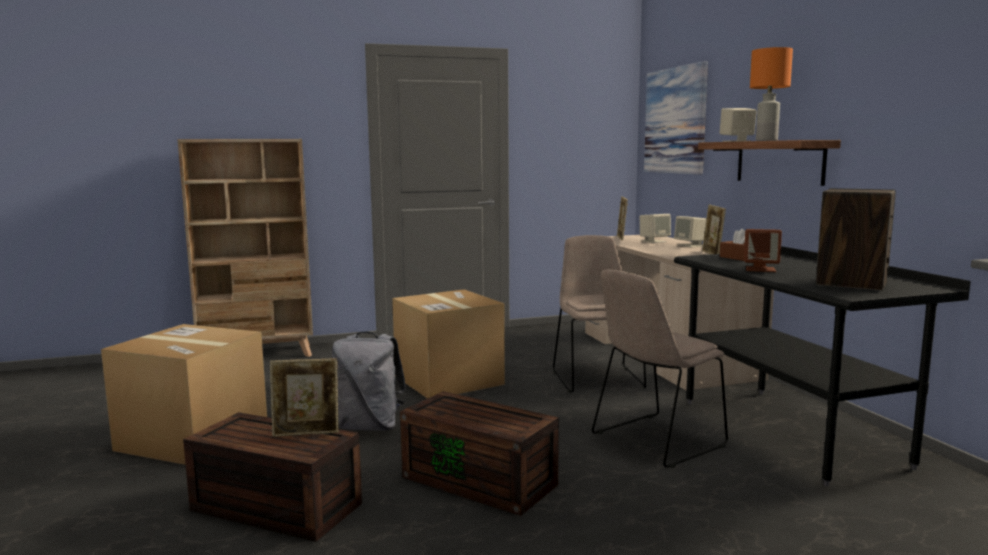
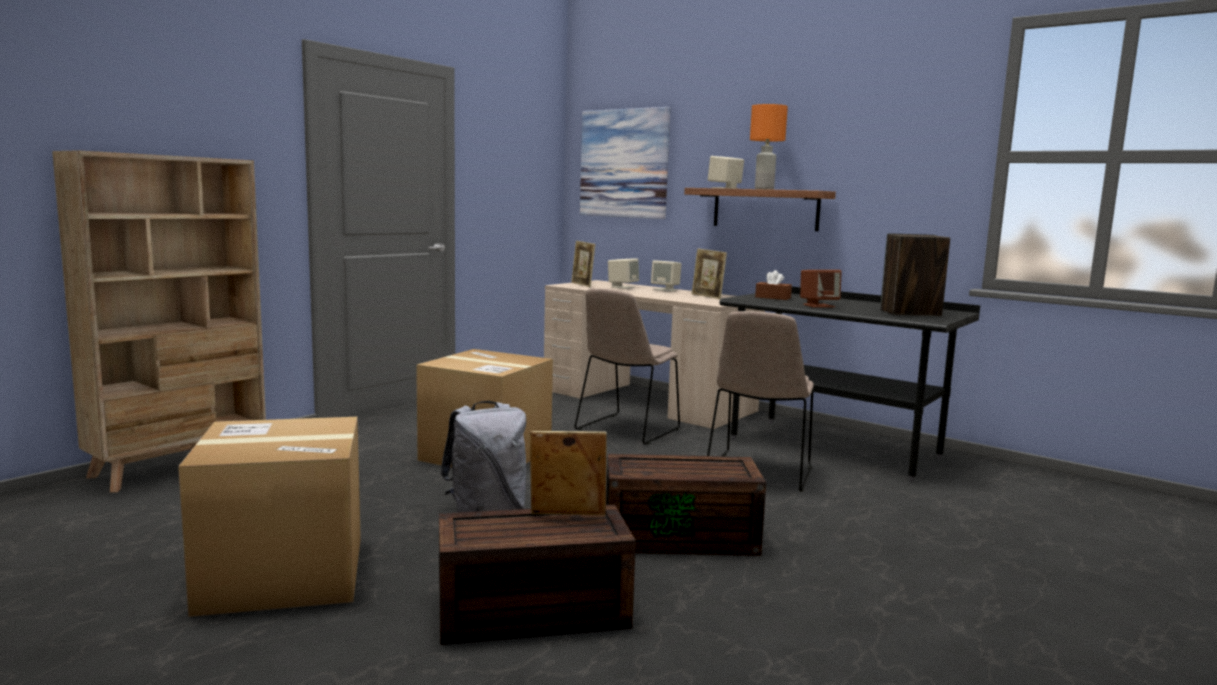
camera: 35 degrees left, 0 degrees up
picture frame [270,358,339,437] -> picture frame turned 135 degrees counterclockwise [530,431,607,516]
beige chair [553,235,646,393] -> beige chair turned 105 degrees counterclockwise [574,288,680,445]

